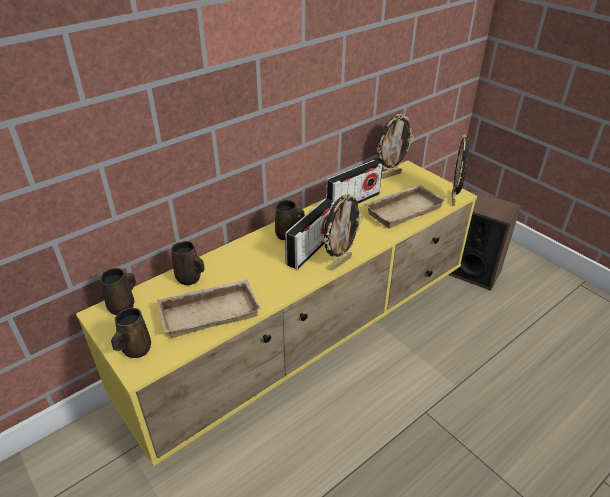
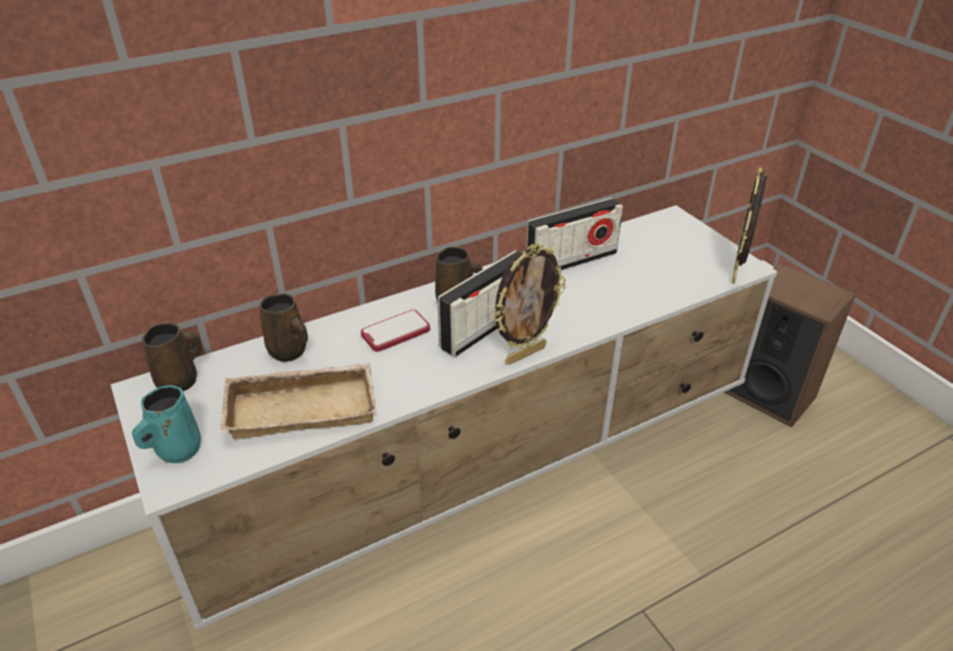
camera: 10 degrees right, 0 degrees up
yellow tv stand [76,160,477,467] -> white tv stand [111,205,777,630]
brown mug [111,308,151,358] -> turquoise mug [132,385,201,463]
beige tray [364,185,446,228] -> none
picture frame [376,114,414,179] -> none
none -> phone [361,310,430,352]

